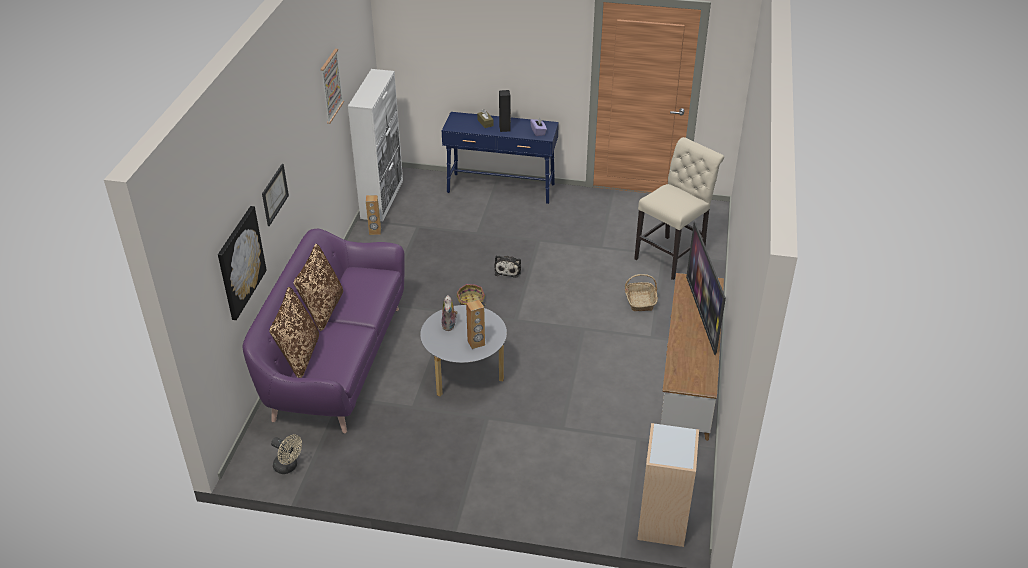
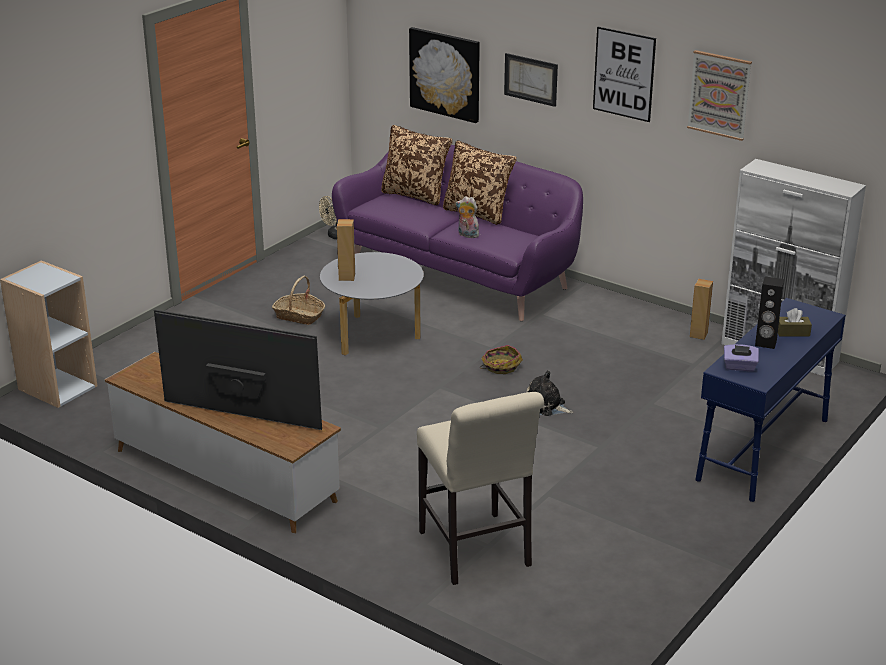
camera: 115 degrees right, 10 degrees down
plush toy [442,295,458,331] -> plush toy moved to [456,196,479,238]
basket [625,274,658,311] -> basket moved to [272,276,325,325]
none -> picture [593,27,656,122]

